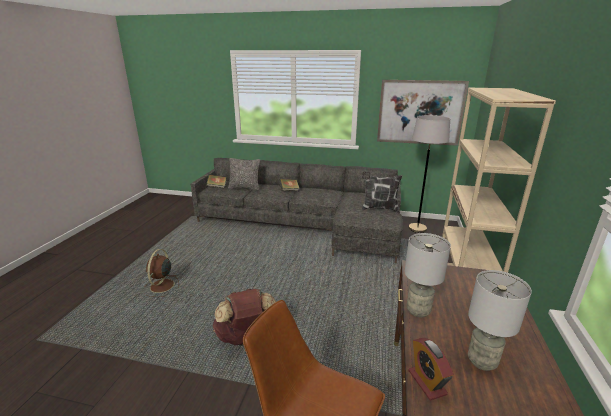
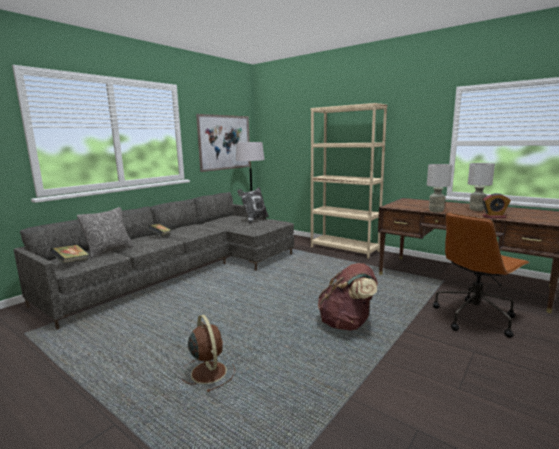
camera: 65 degrees left, 10 degrees down
brown fan [145,249,179,297] -> brown fan turned 150 degrees counterclockwise [182,315,235,392]

